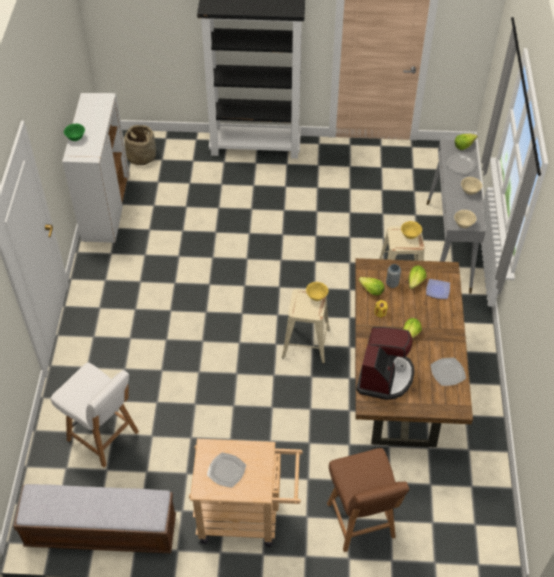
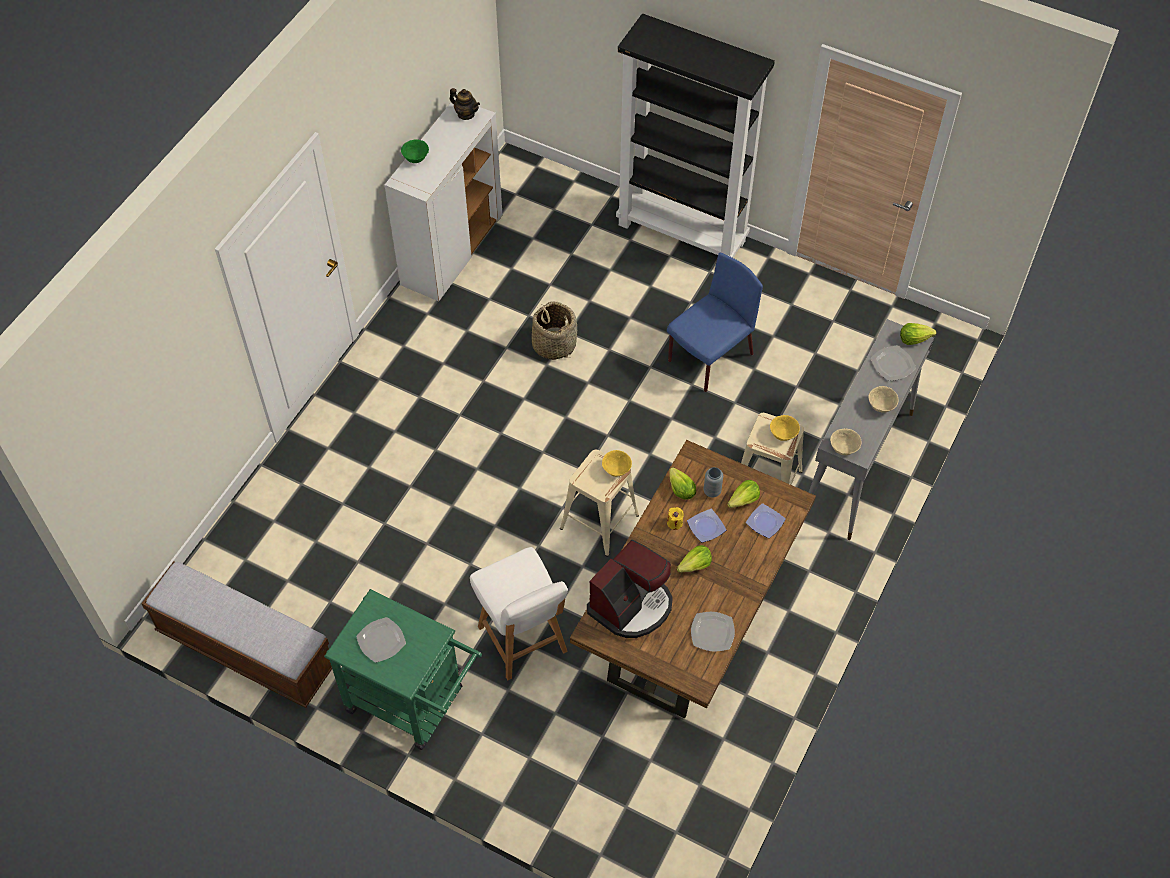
camera: 25 degrees right, 5 degrees up
white chair [51,362,139,468] -> white chair moved to [470,547,568,680]
basket [124,125,157,165] -> basket moved to [532,301,577,360]
beige cart [189,439,303,547] -> green cart [324,589,482,750]
brown chair [327,448,410,552] -> none
none -> teapot [450,88,480,120]
none -> blue chair [667,253,763,392]
none -> plate [687,509,726,543]

